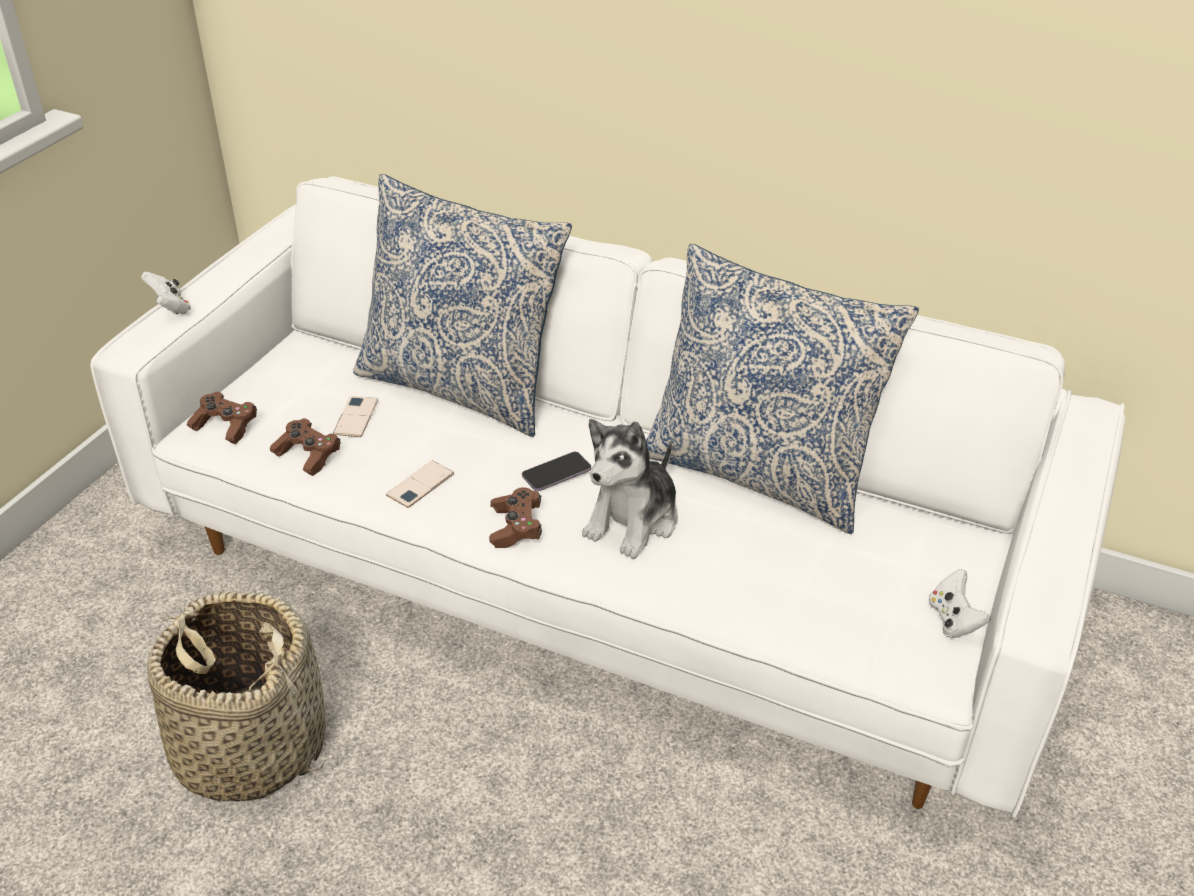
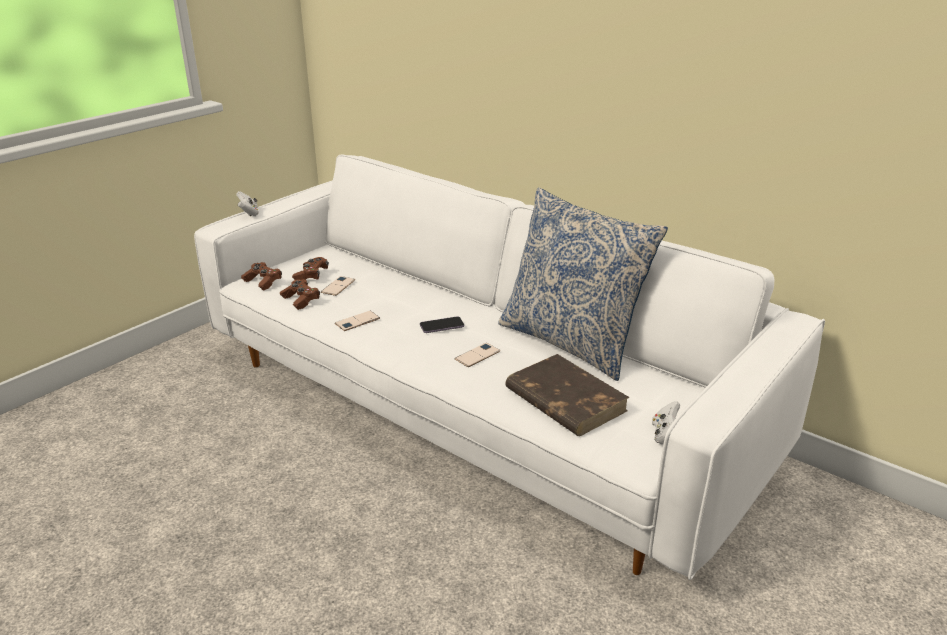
camera: 15 degrees right, 10 degrees down
basket [147,592,326,802] -> none
pillow [353,174,572,437] -> none
brown game controller [489,487,542,548] -> brown game controller moved to [292,257,329,280]
plush toy [582,419,678,559] -> phone [455,343,500,367]
none -> brown book [505,354,630,436]

